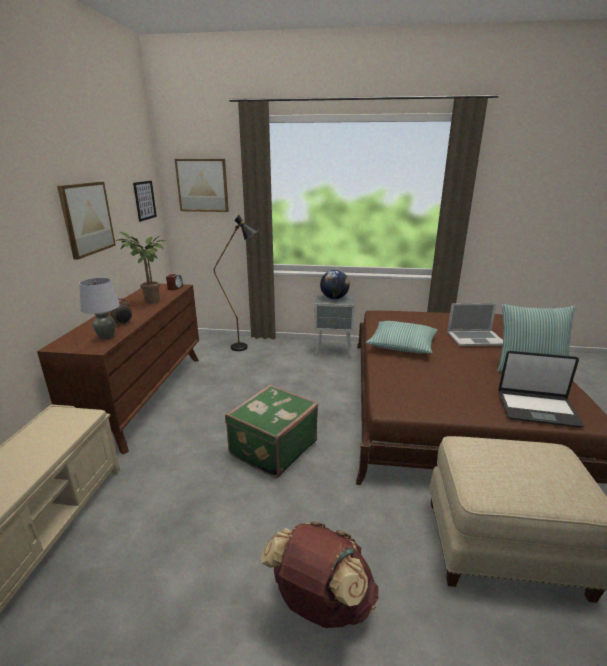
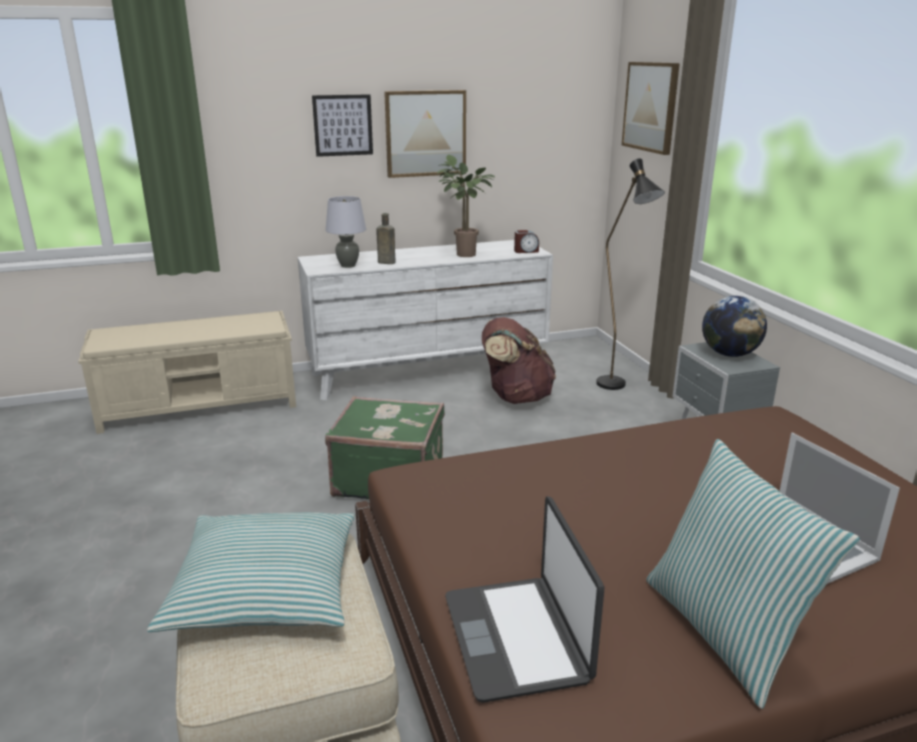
camera: 65 degrees right, 0 degrees up
brown dresser [37,284,199,455] -> white dresser [298,240,553,400]
alarm clock [110,298,132,327] -> brown bottle [376,213,395,264]
picture [133,181,157,222] -> picture moved to [312,94,373,157]
brown backpack [261,521,378,628] -> brown backpack moved to [482,317,556,404]
pillow [366,321,438,354] -> pillow moved to [147,512,355,632]

